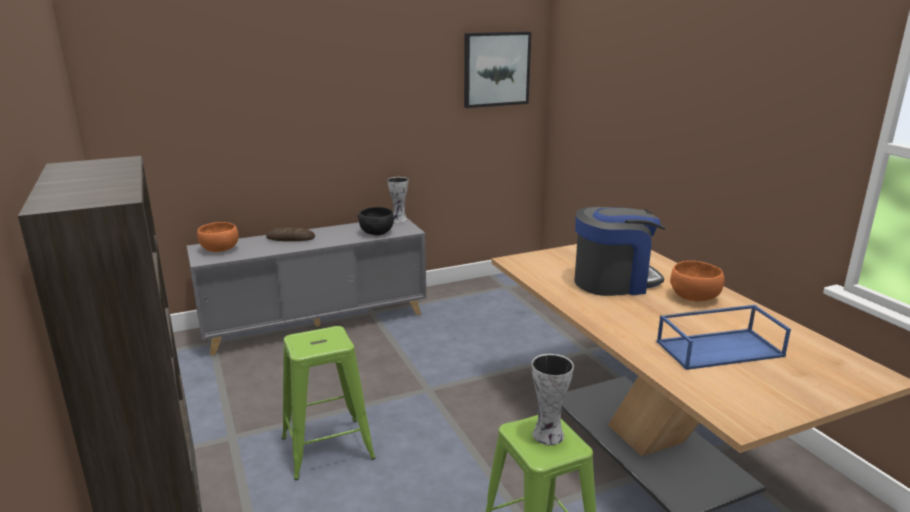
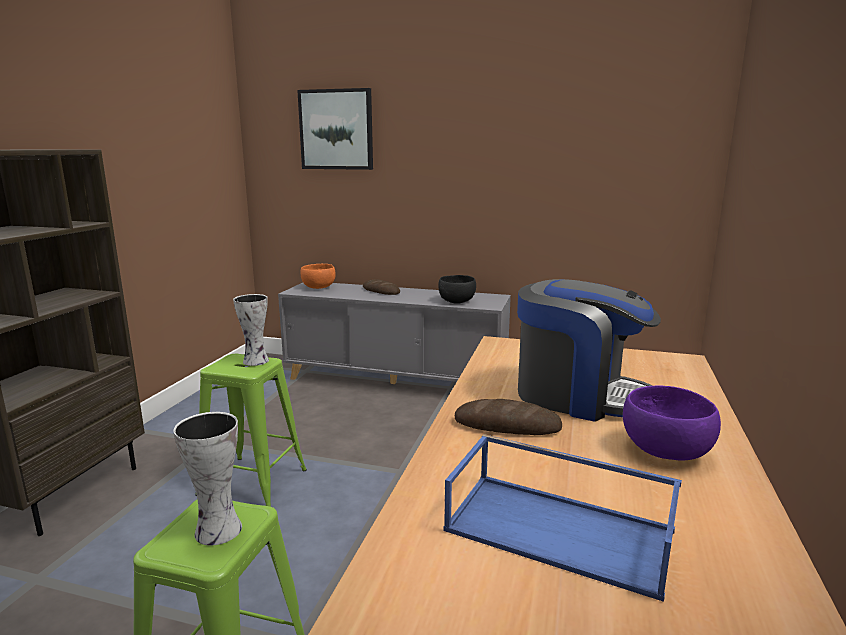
camera: 40 degrees right, 5 degrees down
vase [388,177,409,223] -> vase moved to [233,294,269,366]
picture [464,31,531,108] -> picture moved to [297,88,373,170]
orange bowl [670,261,724,301] -> purple bowl [623,385,721,461]
none -> bread [455,399,562,435]

